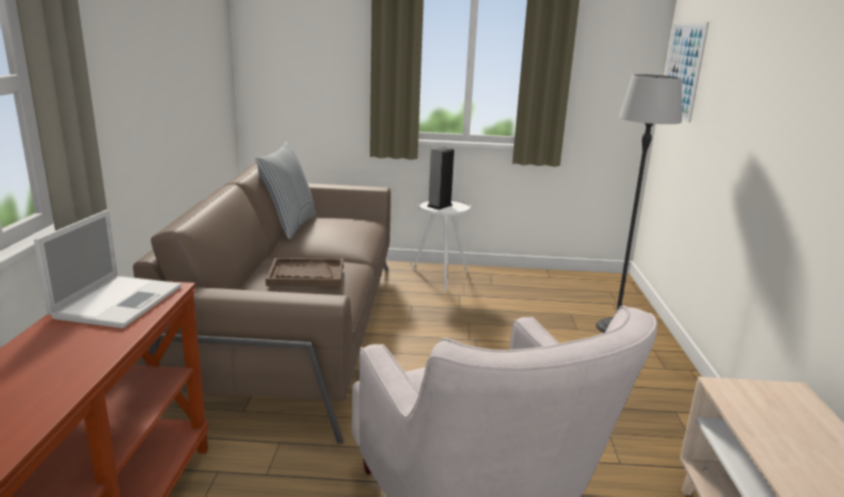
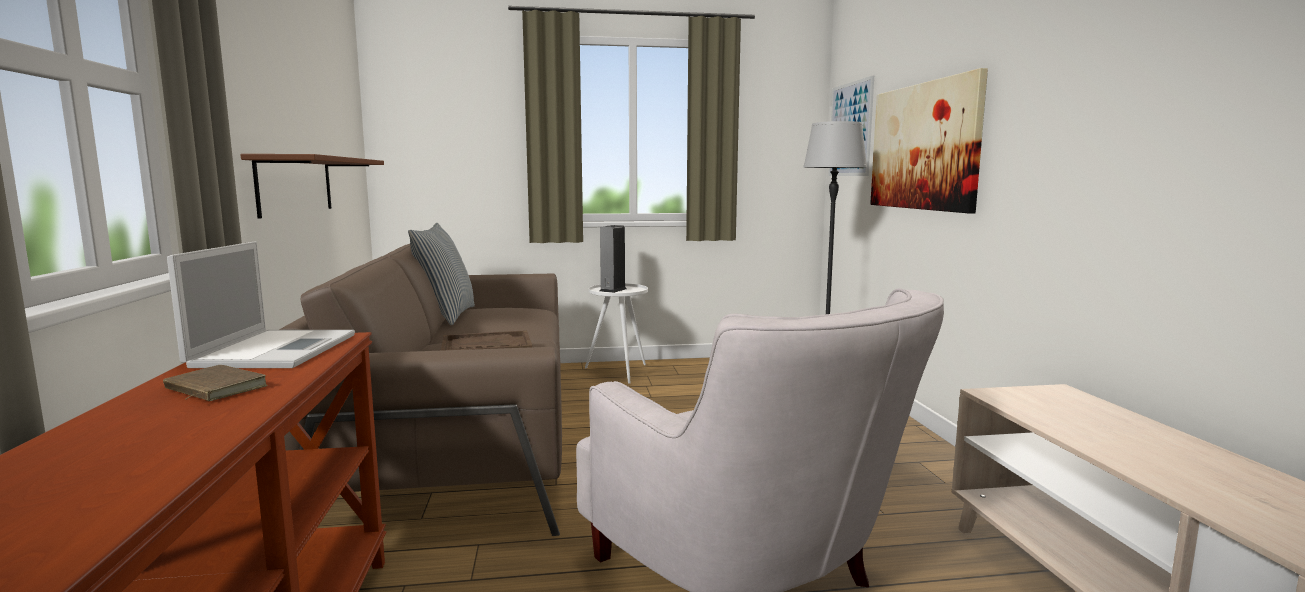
camera: 10 degrees left, 10 degrees down
none -> brown book [163,365,267,401]
none -> brown shelf [240,154,384,219]
none -> picture [870,68,988,213]

